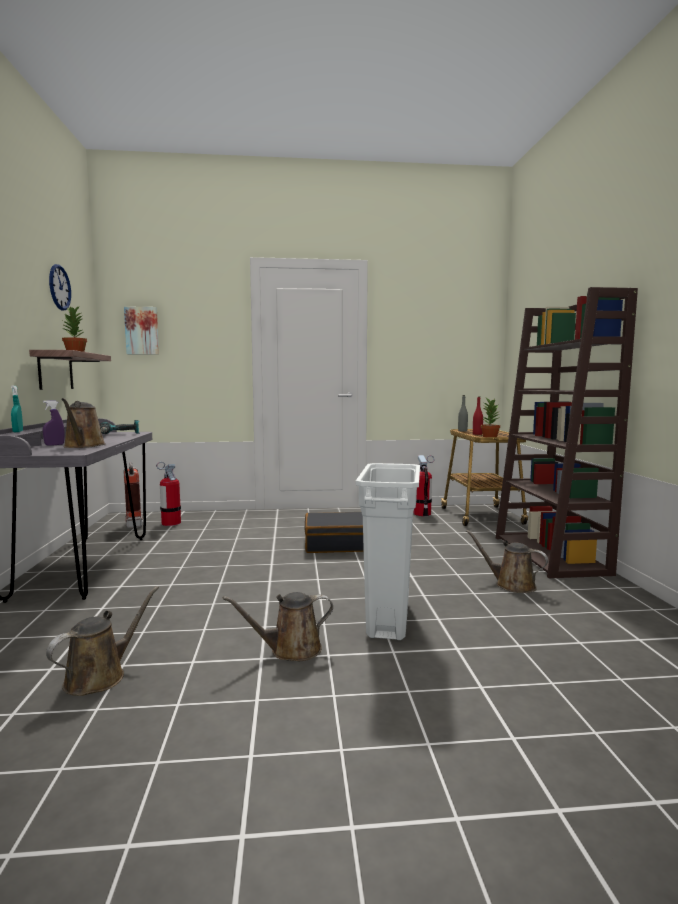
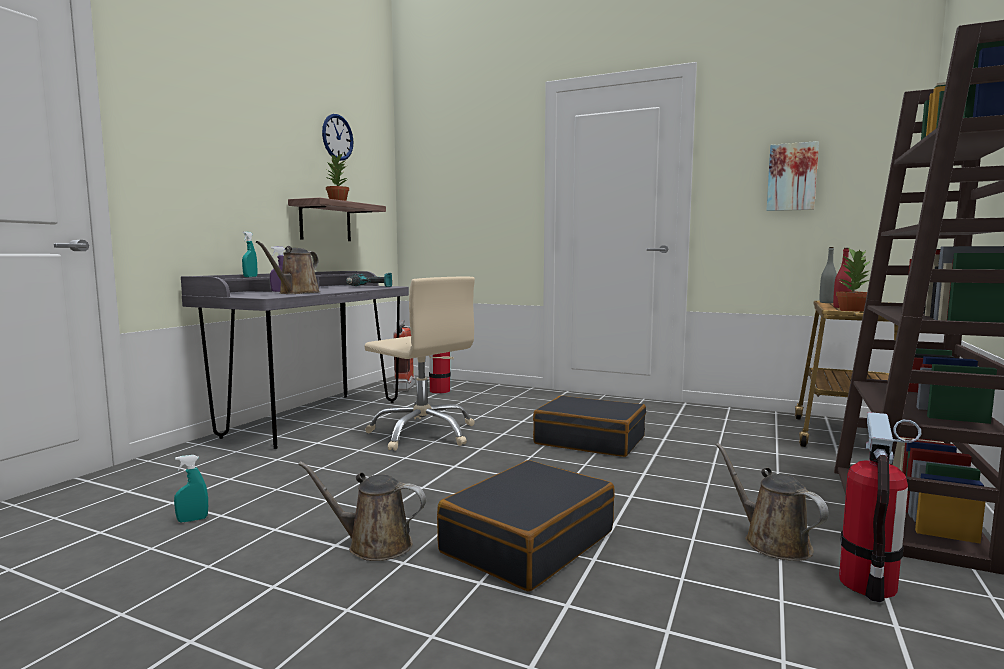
camera: 30 degrees right, 0 degrees up
brown watering can [46,586,159,696] -> turquoise spray bottle [174,455,208,522]
picture [124,306,159,355] -> picture moved to [767,141,819,211]
white trash can [356,463,420,640] -> black suitcase [437,460,615,592]
fire extinguisher [414,455,435,516] -> fire extinguisher moved to [839,412,922,603]
none -> beige office chair [365,277,475,451]

